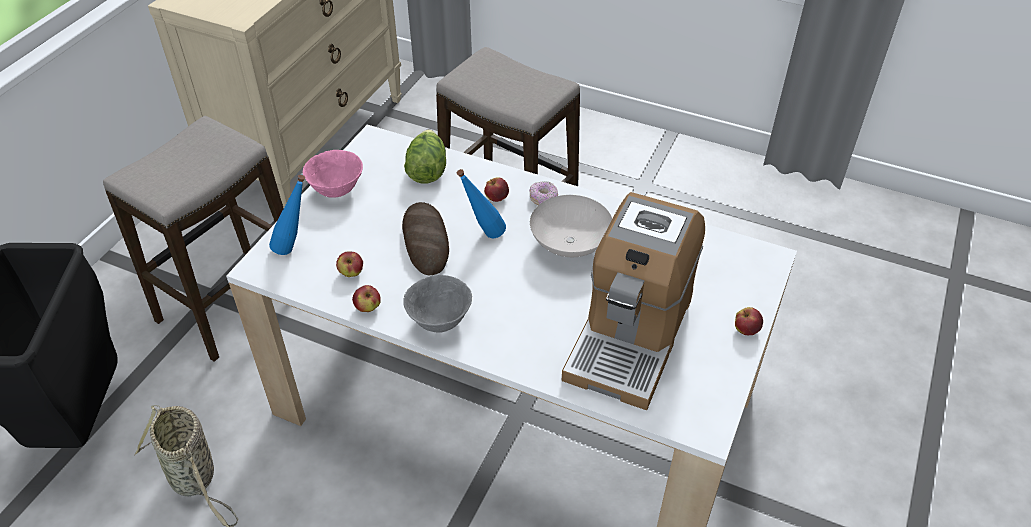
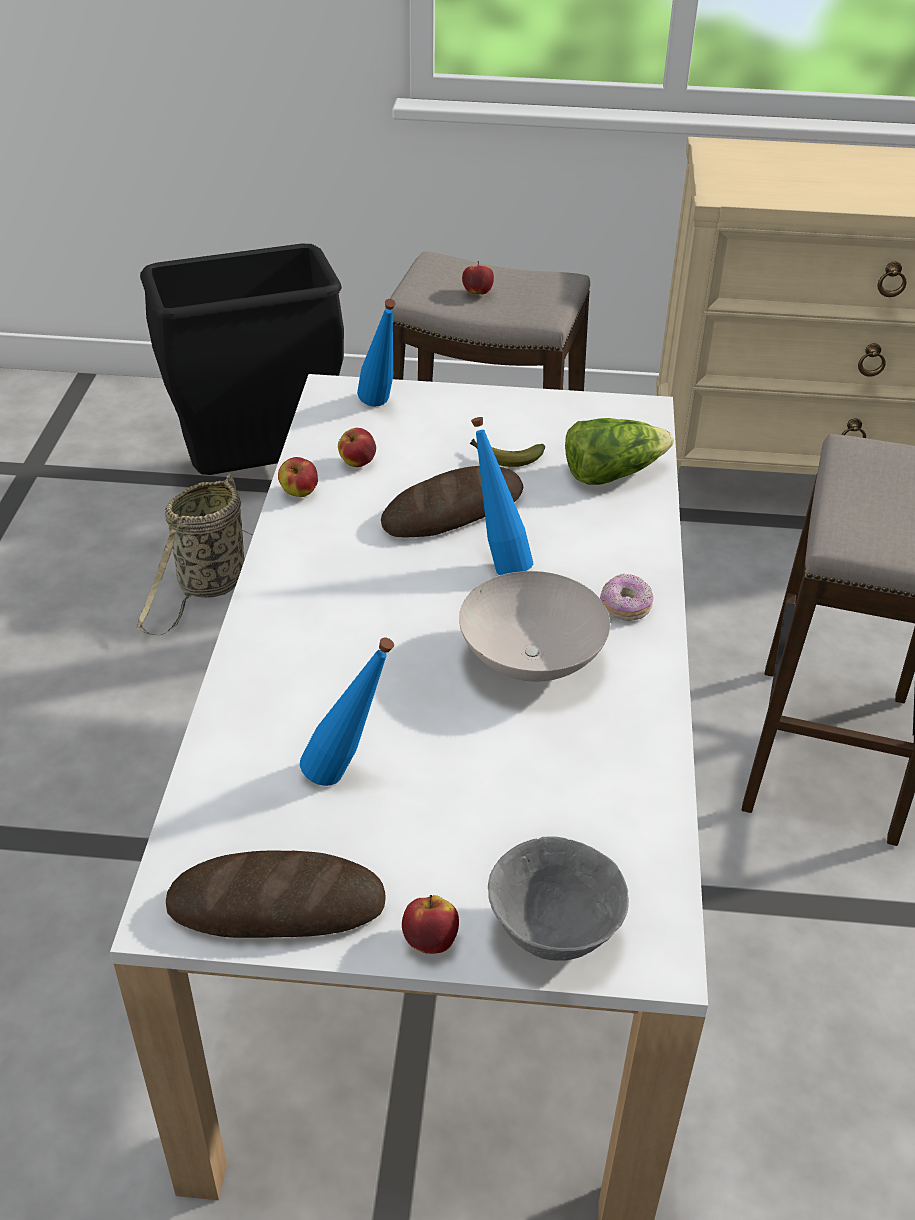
camera: 70 degrees right, 5 degrees down
pink bowl [303,150,363,198] -> none
grey bowl [403,275,472,333] -> grey bowl moved to [488,836,629,961]
apple [484,177,509,202] -> apple moved to [462,261,494,295]
coffee machine [562,192,705,410] -> blue bottle [300,638,394,786]
none -> bread [166,851,386,938]
none -> banana [470,439,545,467]

